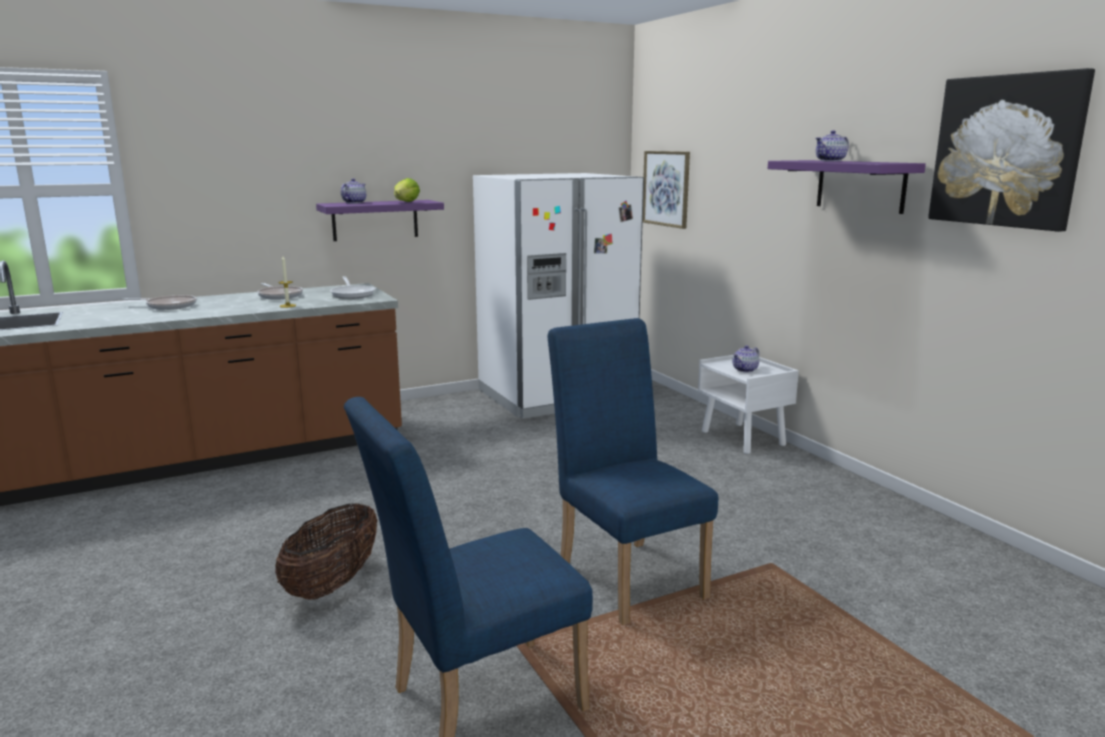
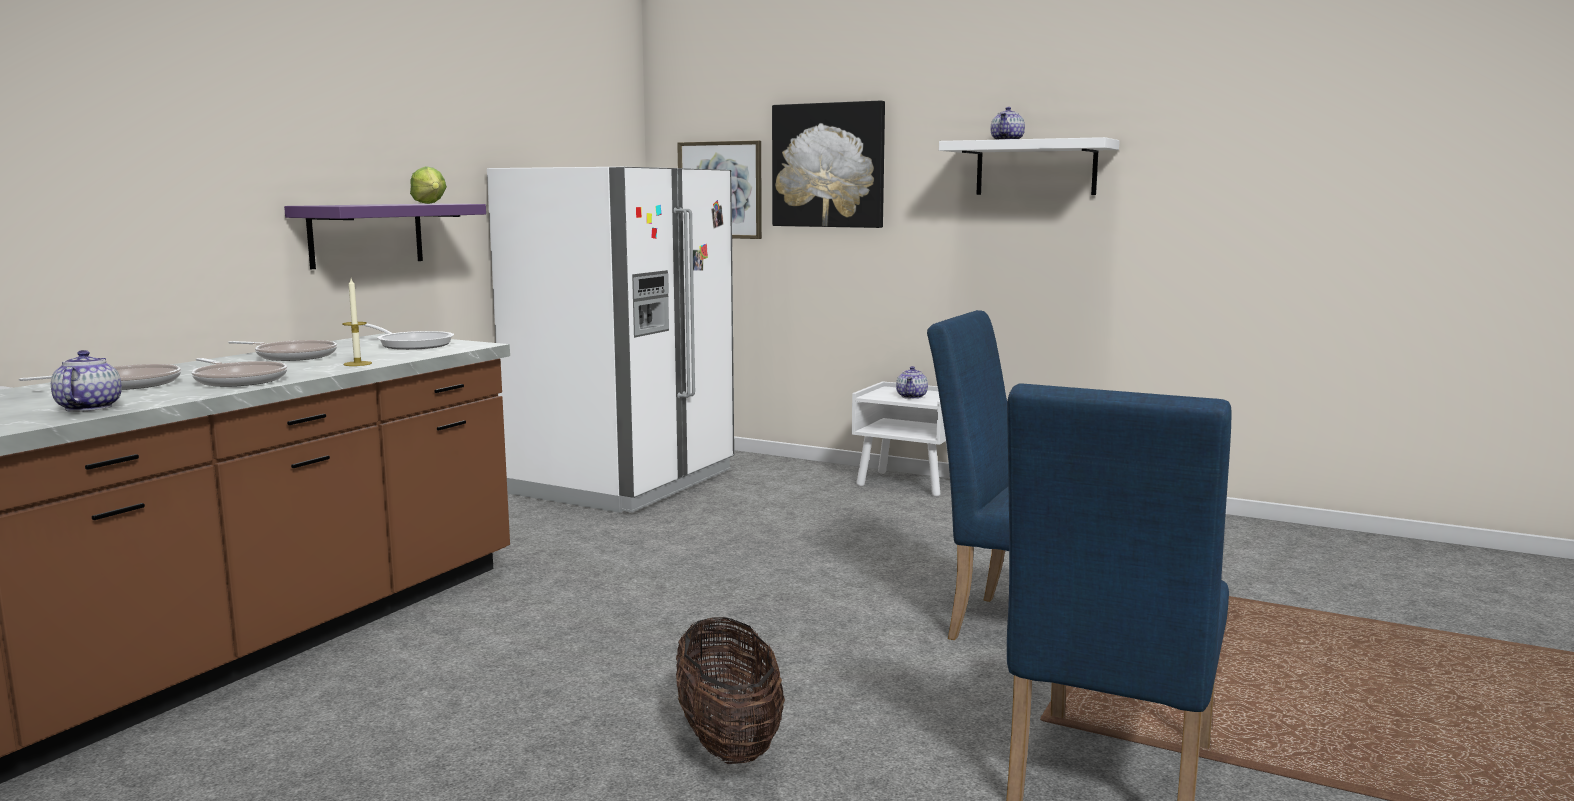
camera: 35 degrees left, 5 degrees down
teapot [341,178,366,203] -> teapot moved to [51,350,122,412]
purple shelf [768,160,926,214] -> white shelf [939,137,1119,195]
picture [928,68,1095,232] -> picture moved to [772,101,885,228]
none -> frying pan [192,358,287,387]

